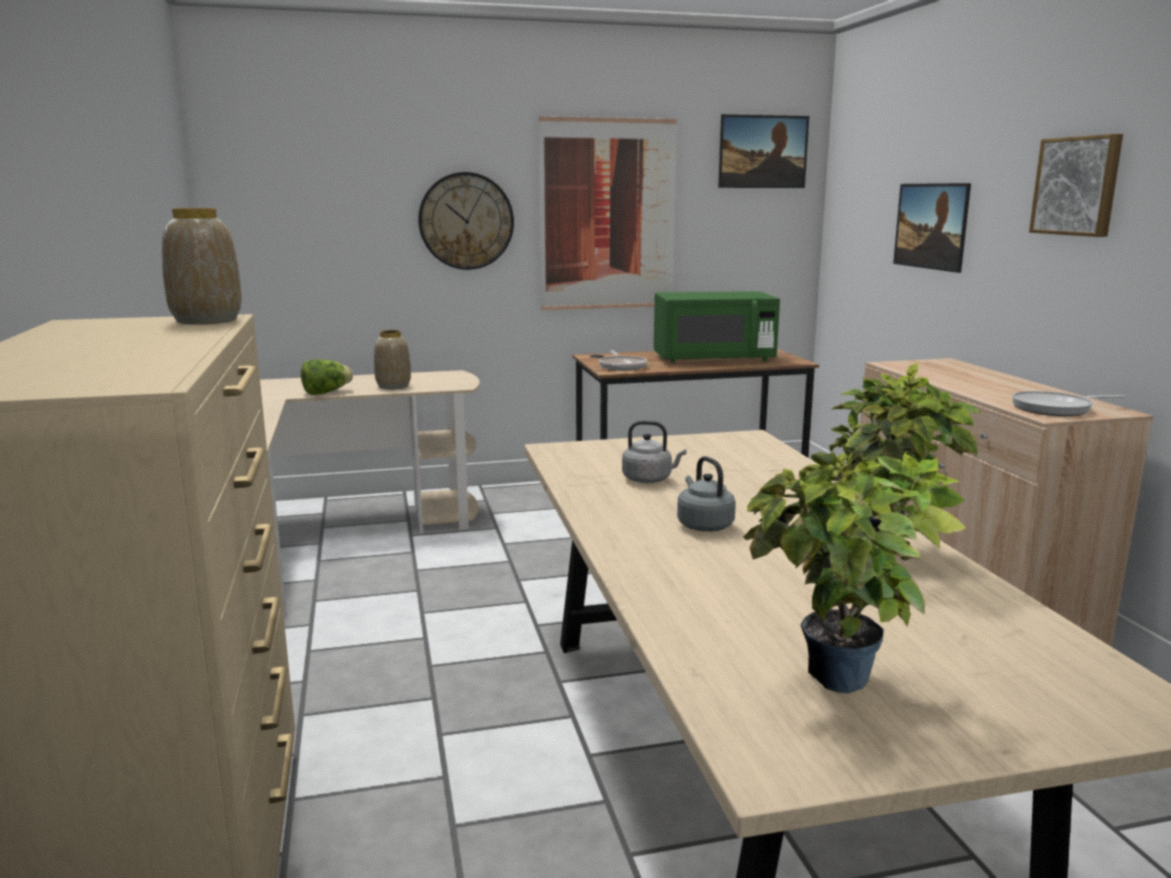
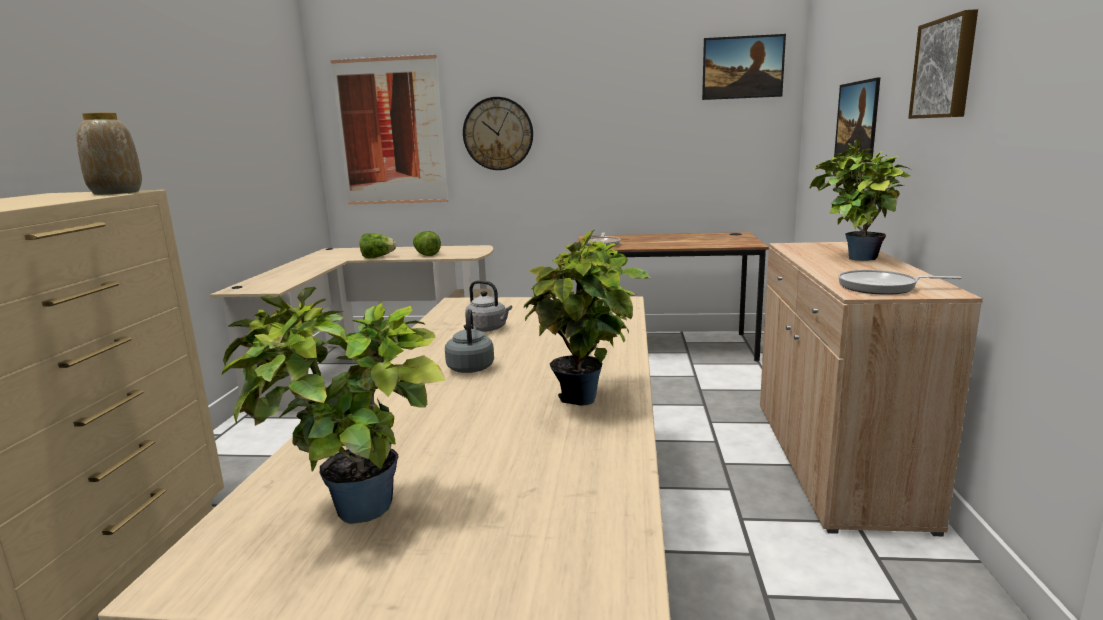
camera: 20 degrees right, 0 degrees up
vase [374,330,411,390] -> lettuce [413,231,441,256]
picture [538,116,677,310] -> picture moved to [330,55,448,205]
green microwave [654,292,780,363] -> none
none -> potted plant [810,139,910,261]

